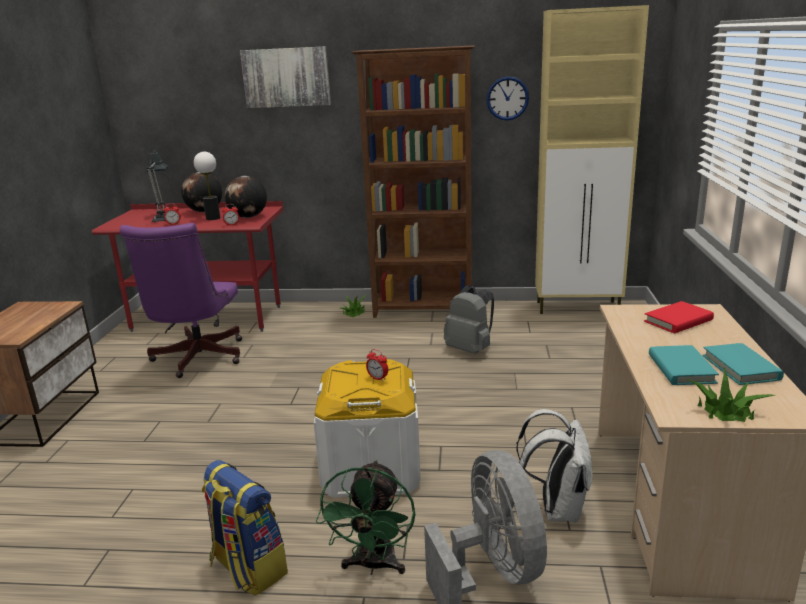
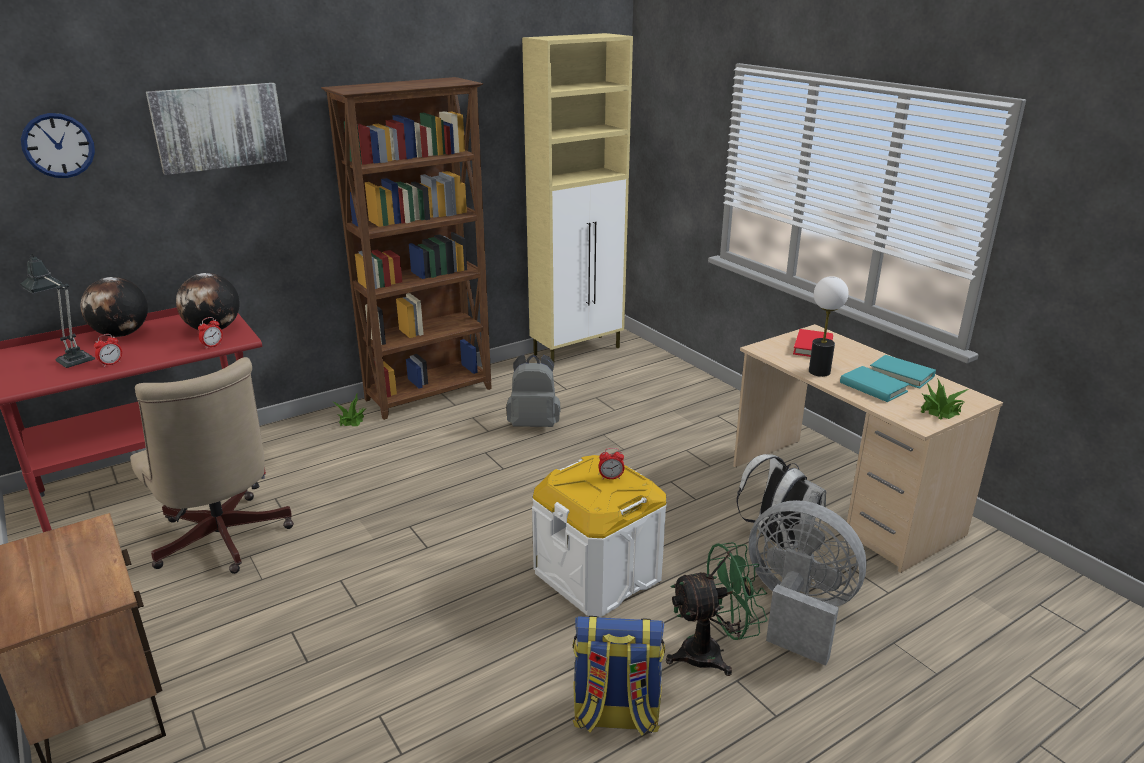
camera: 40 degrees left, 5 degrees up
purple office chair [120,223,242,378] -> beige office chair [130,357,294,574]
table lamp [194,152,220,220] -> table lamp moved to [809,276,848,377]
green fan [316,460,415,575] -> green fan turned 75 degrees counterclockwise [666,542,768,676]
wall clock [486,76,529,121] -> wall clock moved to [21,113,95,178]

